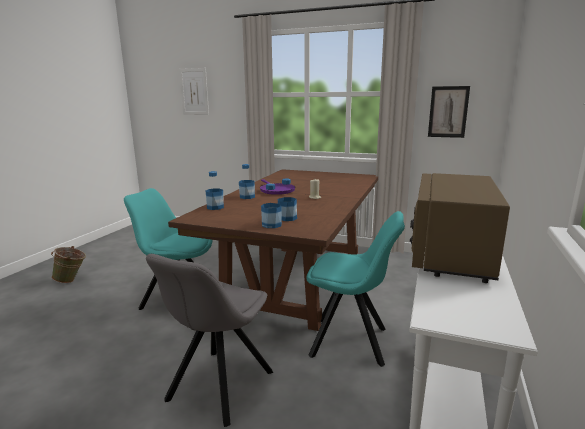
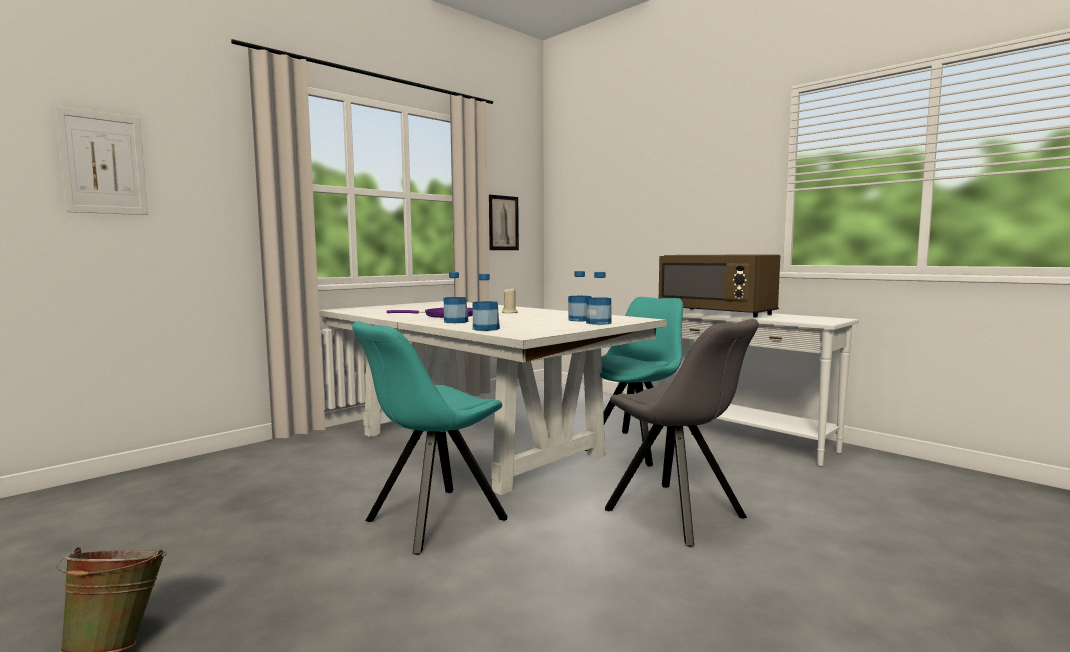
camera: 65 degrees left, 10 degrees down
brown dining table [168,169,378,331] -> white dining table [319,301,667,495]

